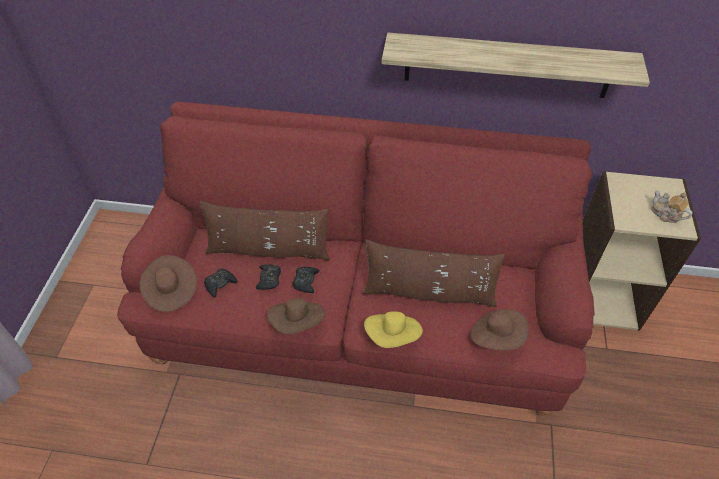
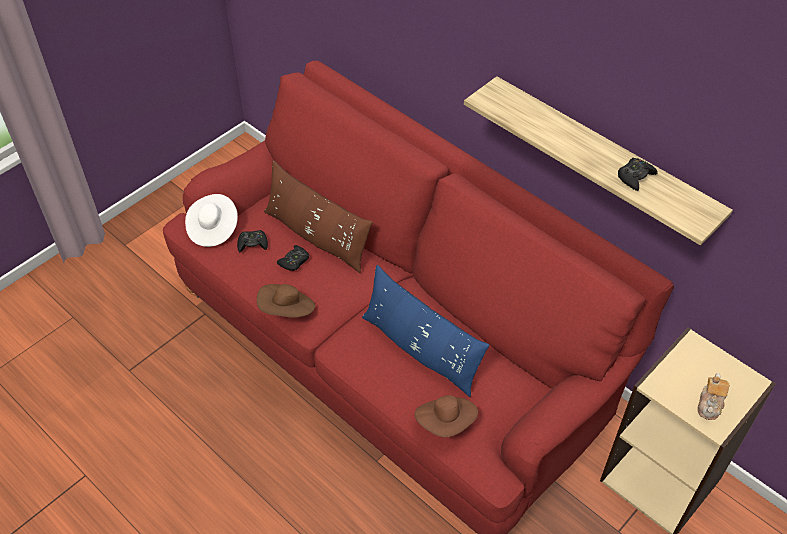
camera: 35 degrees right, 0 degrees up
brown hat [140,255,197,312] -> white hat [185,194,238,247]
black game controller [292,267,320,293] -> black game controller moved to [618,158,658,191]
brown pillow [363,239,505,307] -> blue pillow [362,265,489,397]
yellow hat [364,311,423,348] -> none
teapot [651,190,693,223] -> teapot turned 150 degrees counterclockwise [697,373,730,420]

